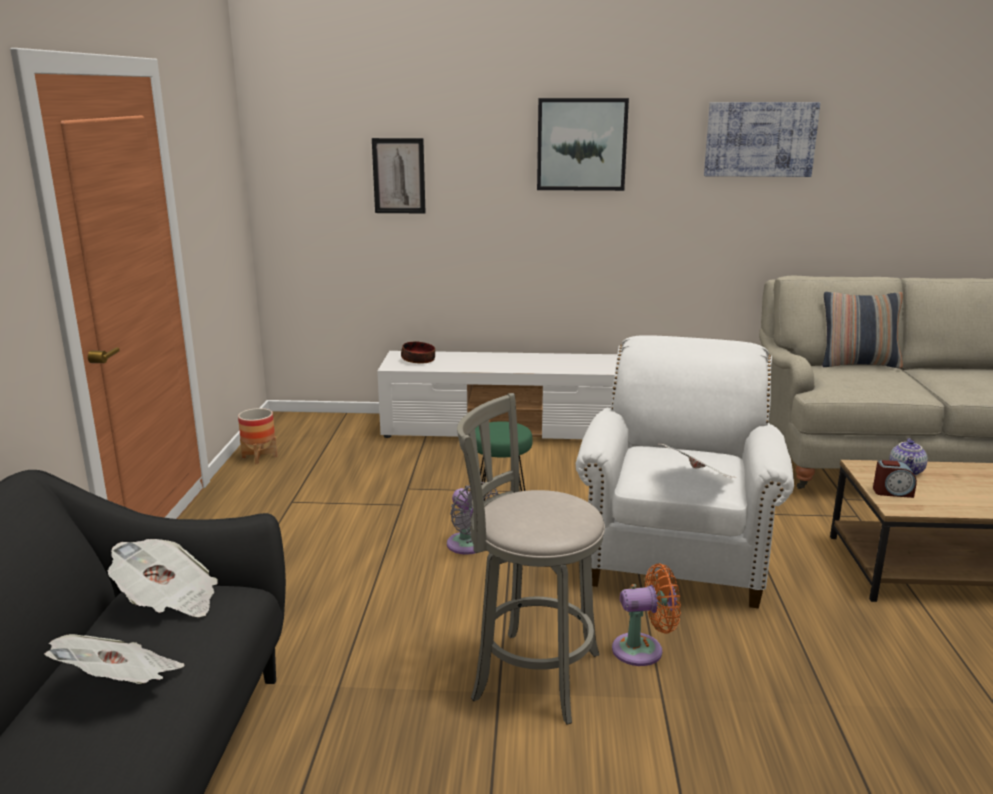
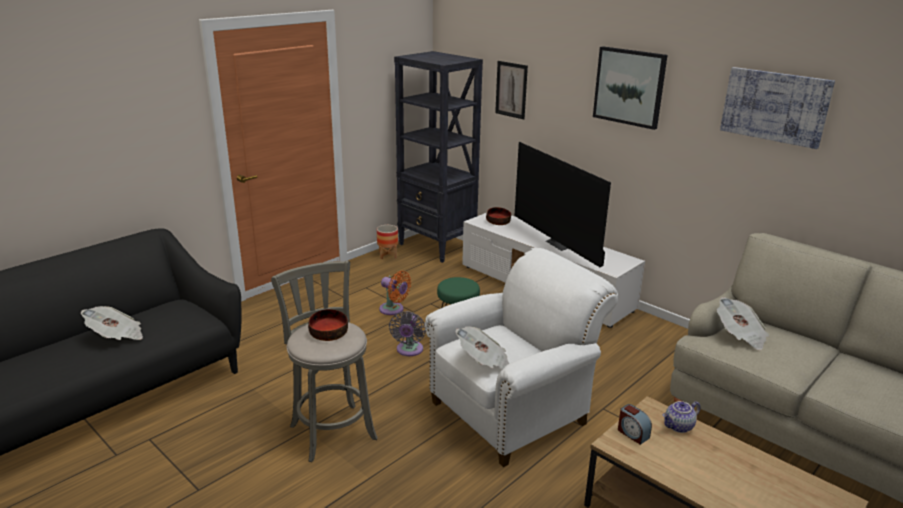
camera: 40 degrees right, 5 degrees up
newspaper [108,539,218,617] -> newspaper moved to [717,297,769,351]
orange fan [612,563,681,666] -> orange fan moved to [379,271,411,315]
pillow [822,292,903,368] -> none
none -> bowl [308,309,348,341]
none -> black bookcase [394,51,483,263]
none -> television [514,142,611,267]

